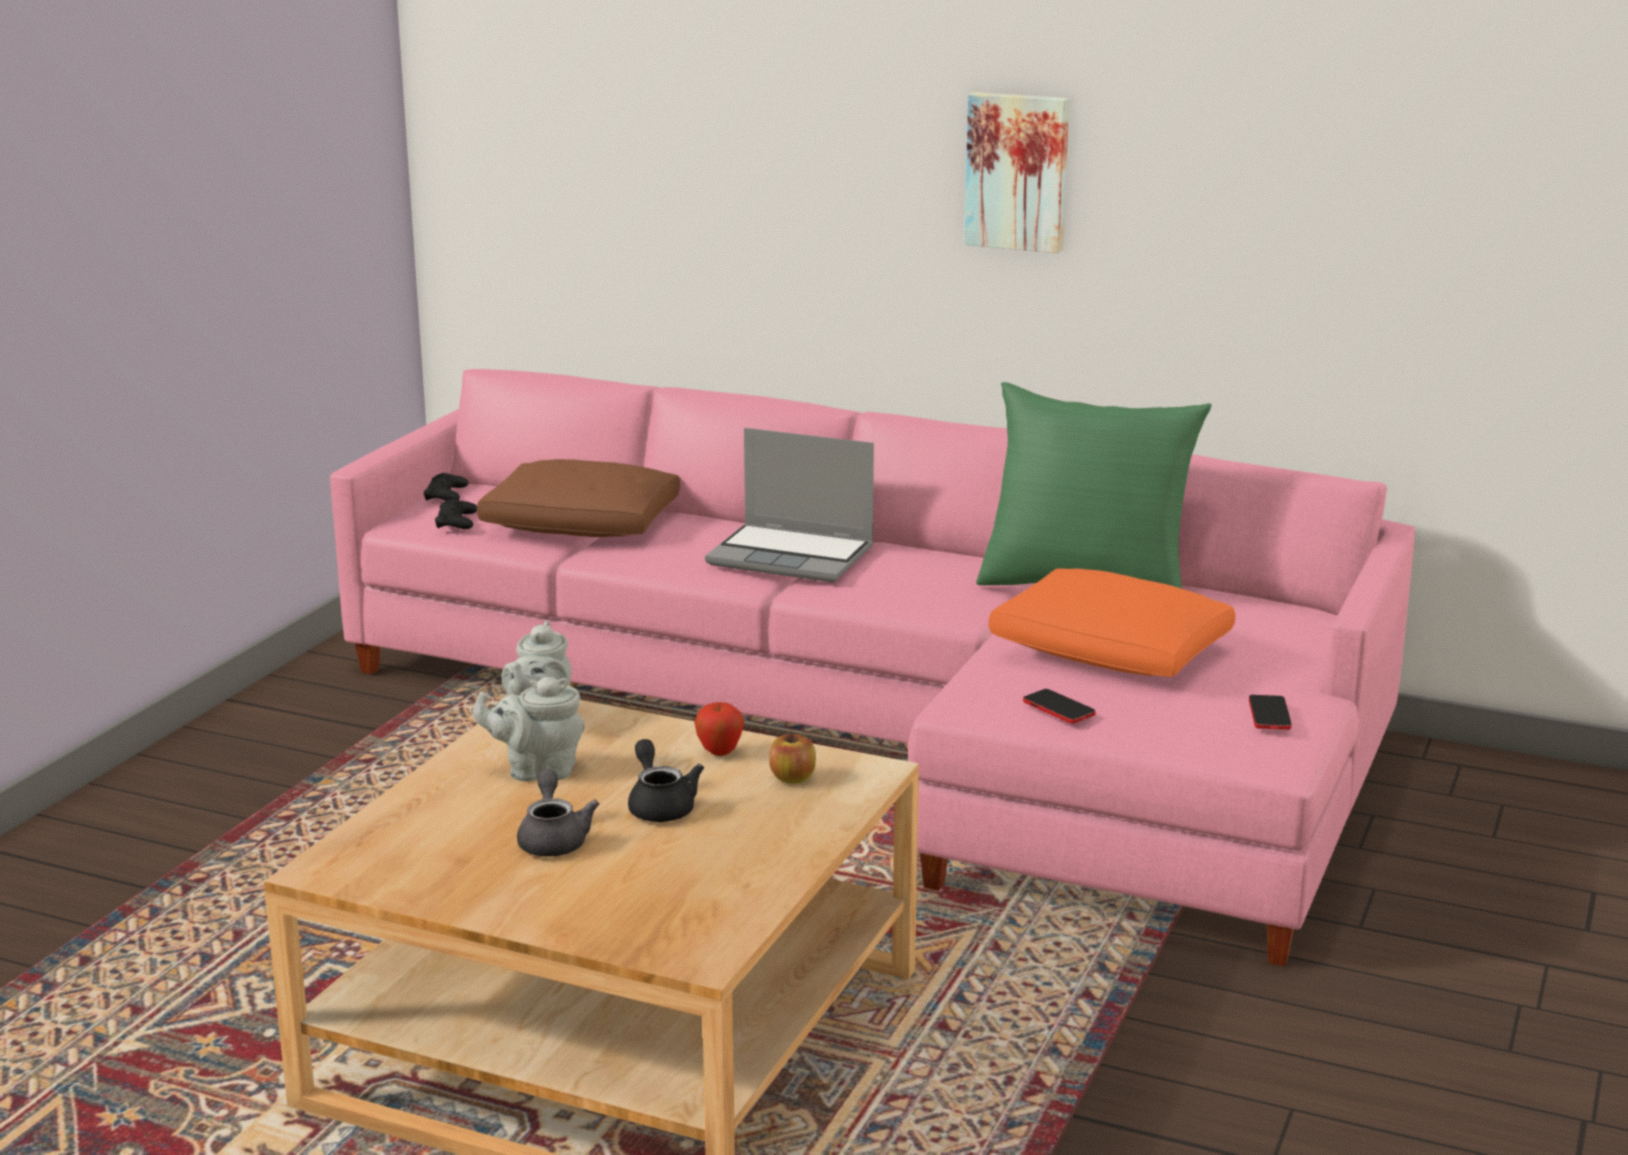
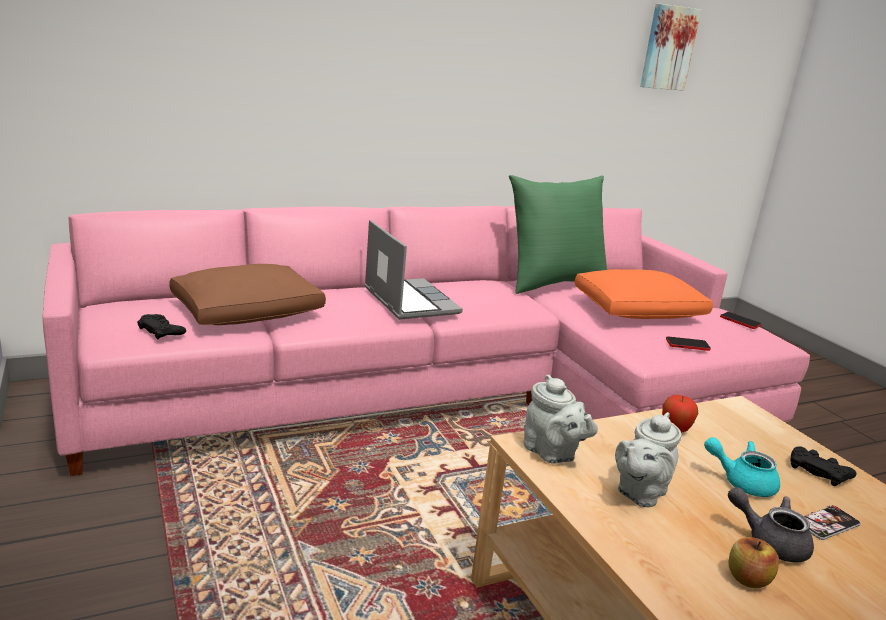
camera: 50 degrees left, 0 degrees up
black game controller [424,473,469,501] -> black game controller moved to [791,446,856,486]
black teapot [628,739,704,822] -> turquoise teapot [704,437,780,497]
laptop [705,428,874,582] -> laptop turned 90 degrees counterclockwise [364,220,463,320]
apple [769,732,816,784] -> apple moved to [728,537,779,588]
picture [964,92,1069,253] -> picture moved to [640,4,701,91]
none -> phone [804,505,861,540]

